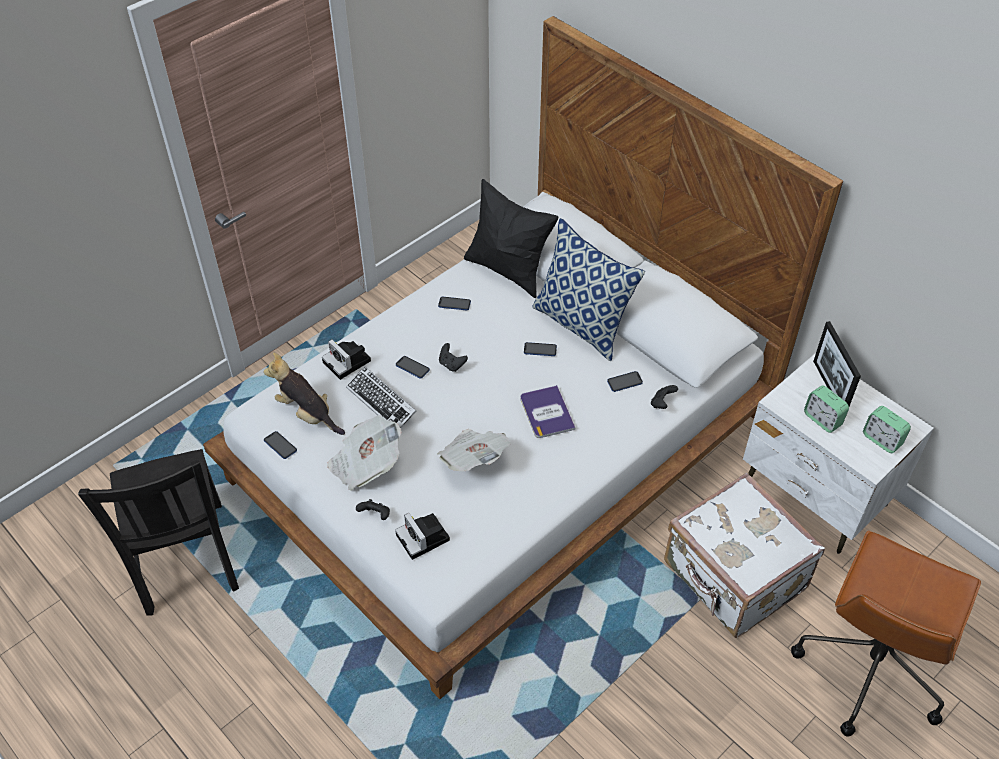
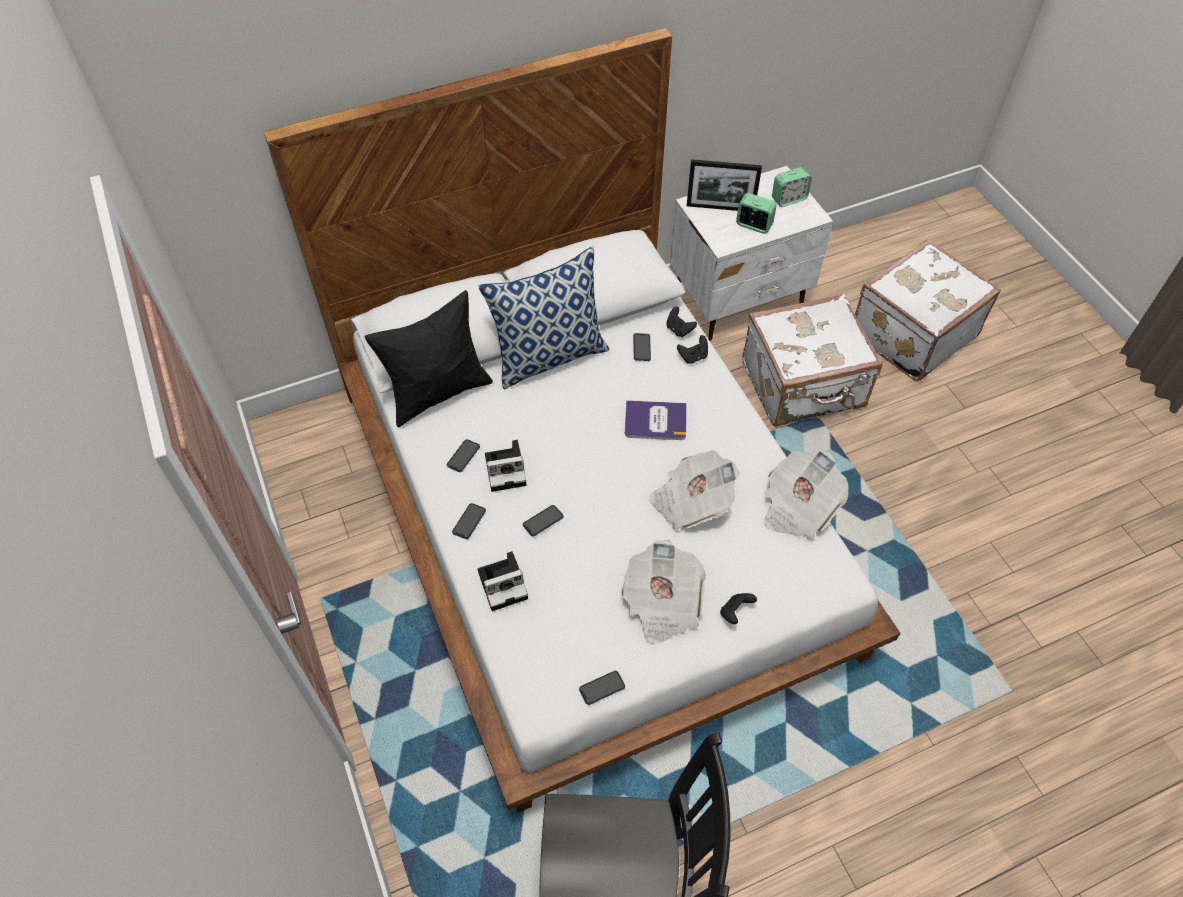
camera: 70 degrees left, 5 degrees up
plush toy [264,352,345,435] -> none
keyboard [346,366,416,428] -> none
camera [395,513,450,560] -> camera moved to [485,440,526,492]
black game controller [439,343,468,372] -> black game controller moved to [677,335,708,364]
phone [524,342,557,356] -> phone moved to [452,503,486,539]
brown office chair [791,531,981,737] -> white suitcase [855,239,1001,381]
alarm clock [804,385,849,433] -> alarm clock turned 135 degrees counterclockwise [736,193,777,234]
none -> newspaper [764,450,849,539]

